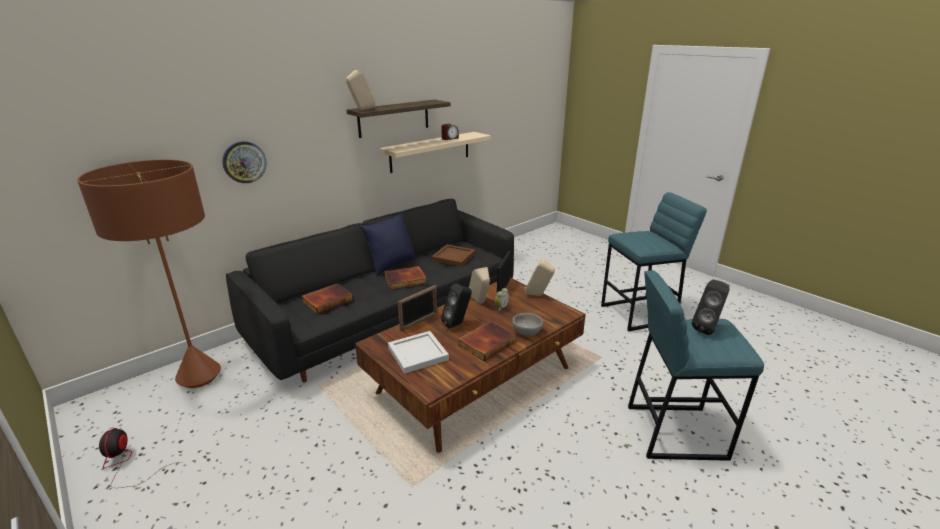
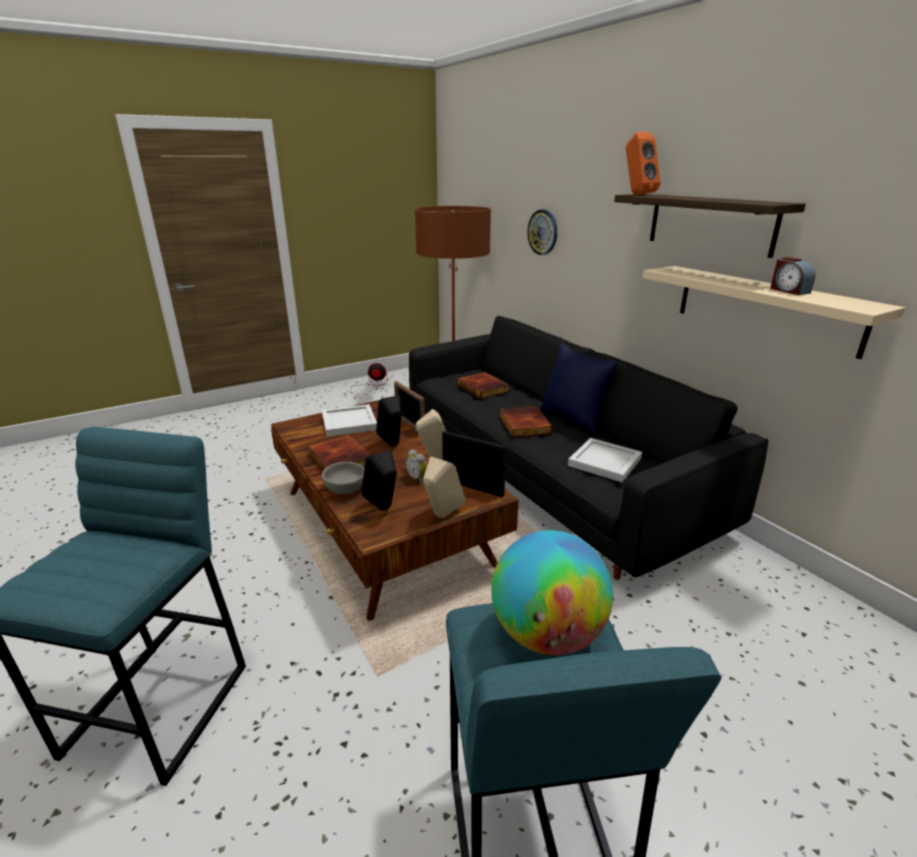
camera: 100 degrees right, 0 degrees up
beige speaker [346,70,376,110] -> orange speaker [626,132,661,195]
brown tray [432,244,475,267] -> white tray [568,438,642,482]
black speaker [692,280,730,335] -> black speaker moved to [361,450,397,510]
none -> globe [491,530,613,655]

